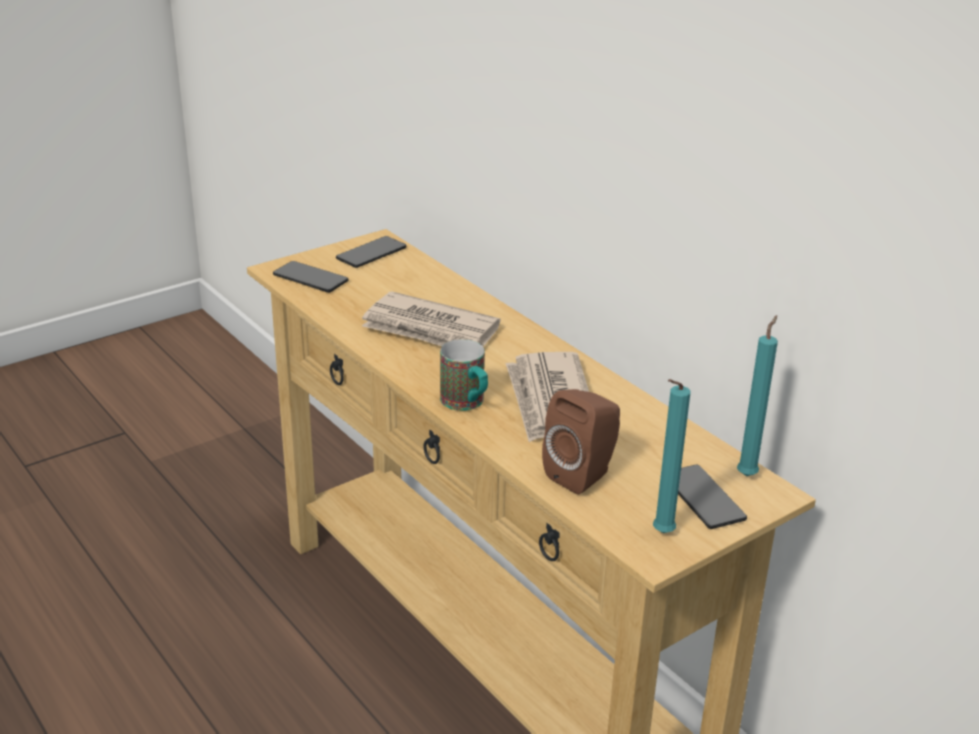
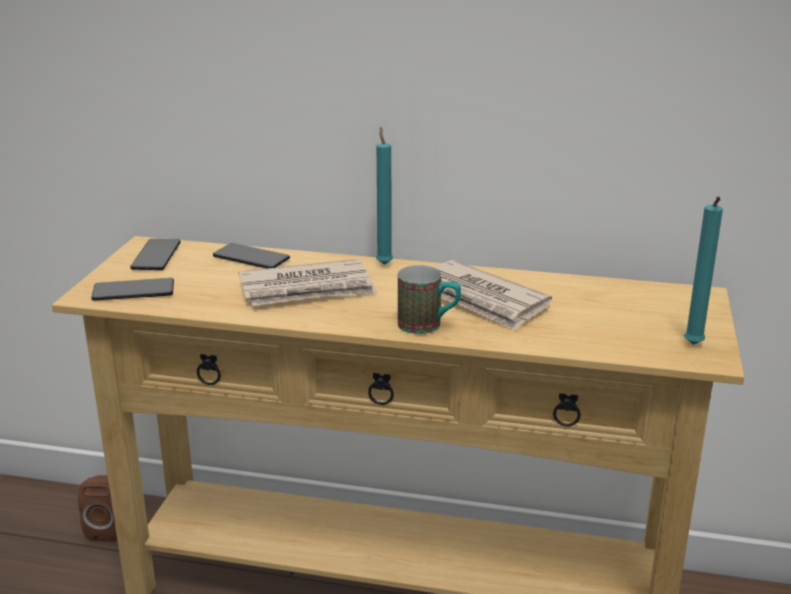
camera: 40 degrees left, 5 degrees down
brown speaker [542,389,620,495] -> brown speaker moved to [78,475,117,542]
phone [678,465,747,529] -> phone moved to [213,243,290,269]
turquoise candle [737,315,778,476] -> turquoise candle moved to [376,127,393,265]

